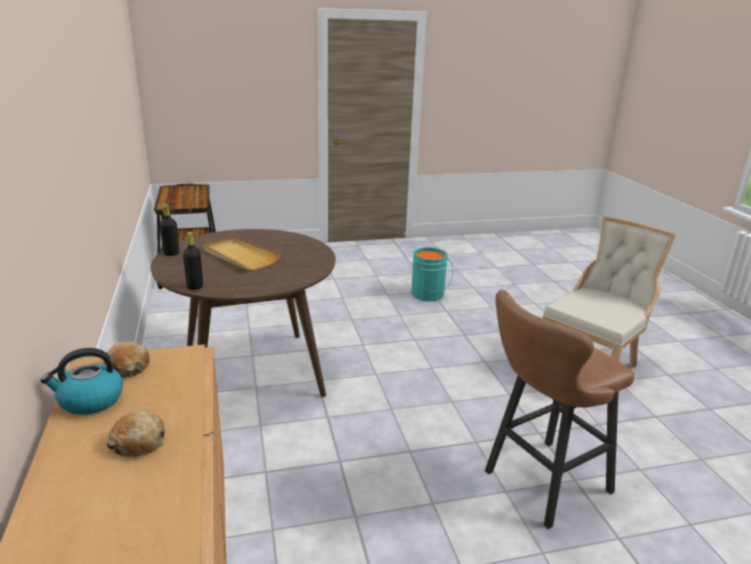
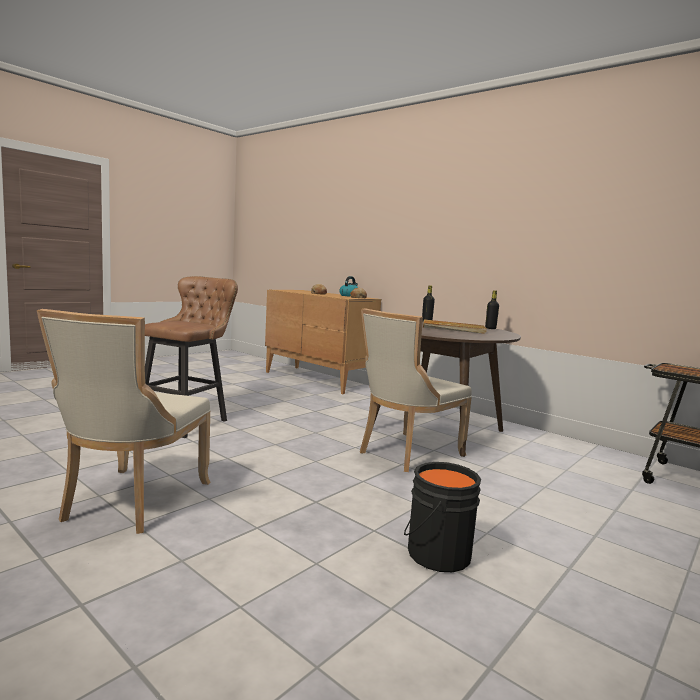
camera: 145 degrees right, 15 degrees down
turquoise bucket [411,247,453,301] -> black bucket [404,462,481,572]
none -> beige chair [360,308,472,472]

